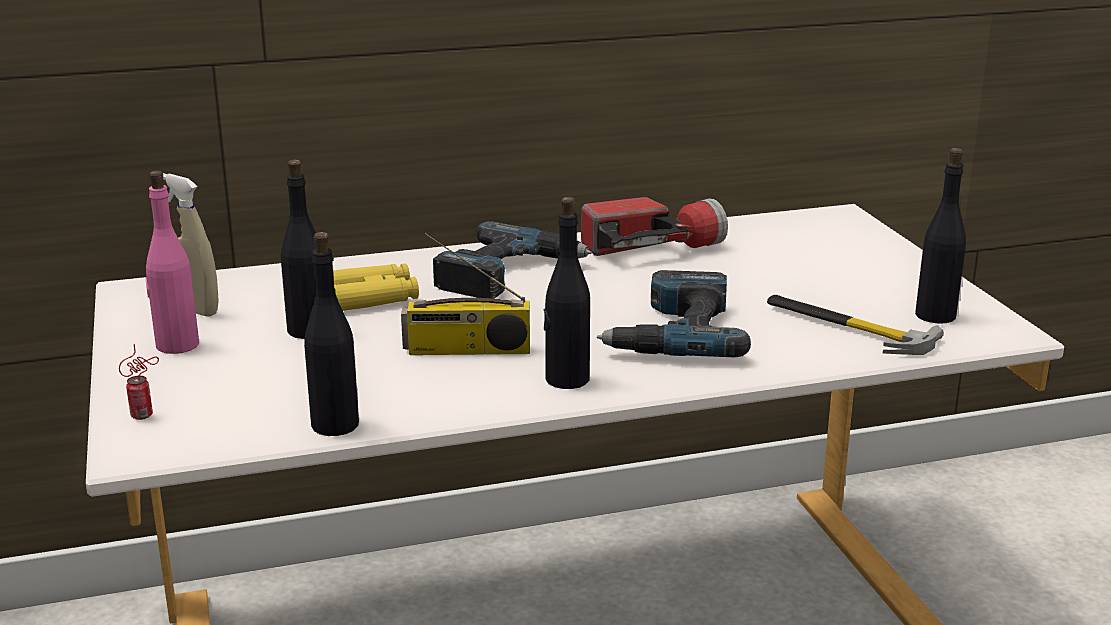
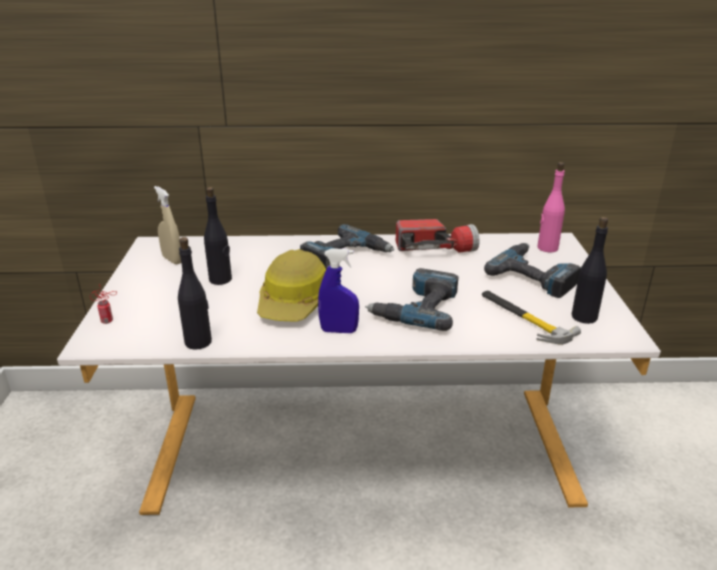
camera: 15 degrees right, 5 degrees up
pink bottle [145,171,199,354] -> pink bottle moved to [537,162,565,252]
yellow binoculars [333,263,419,311] -> none
radio [401,233,530,355] -> hard hat [257,249,326,322]
black bottle [544,197,590,389] -> blue spray bottle [318,248,359,333]
none -> power drill [484,243,581,298]

